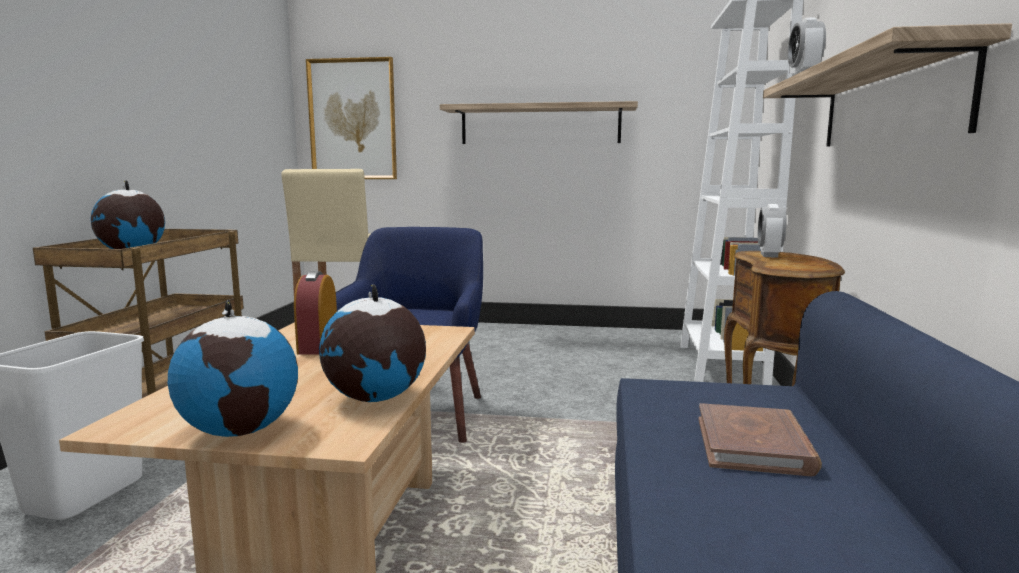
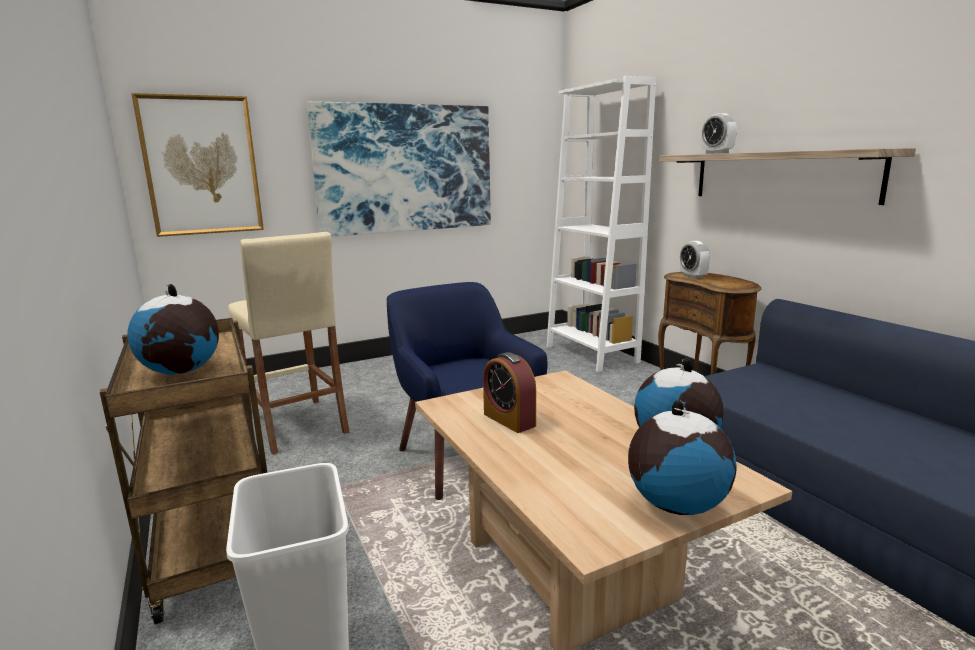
camera: 35 degrees left, 5 degrees up
shelf [440,101,638,144] -> picture [306,101,491,237]
brown book [698,403,822,477] -> none

